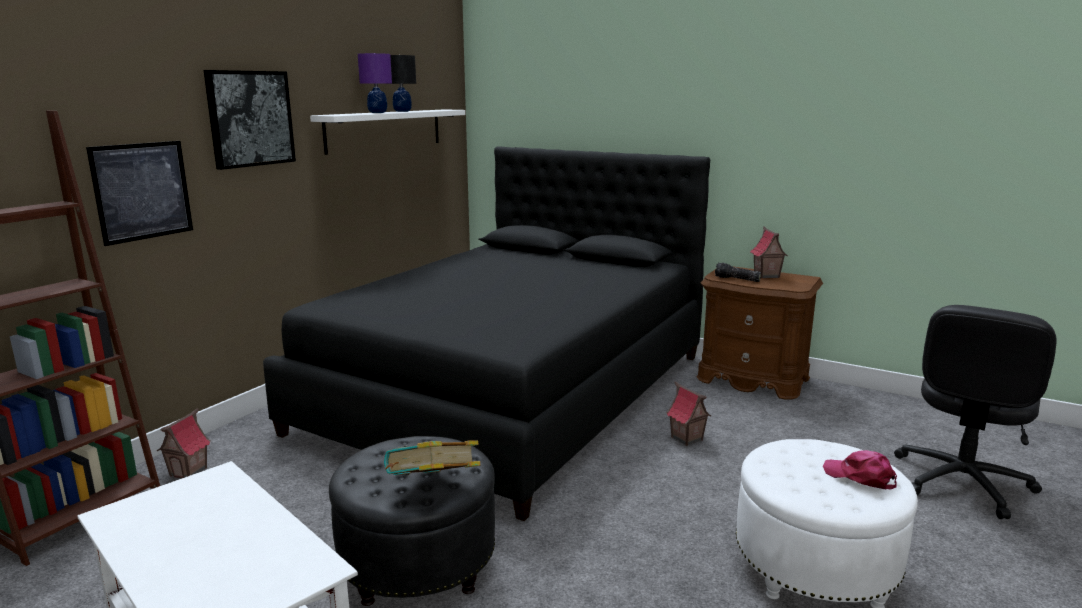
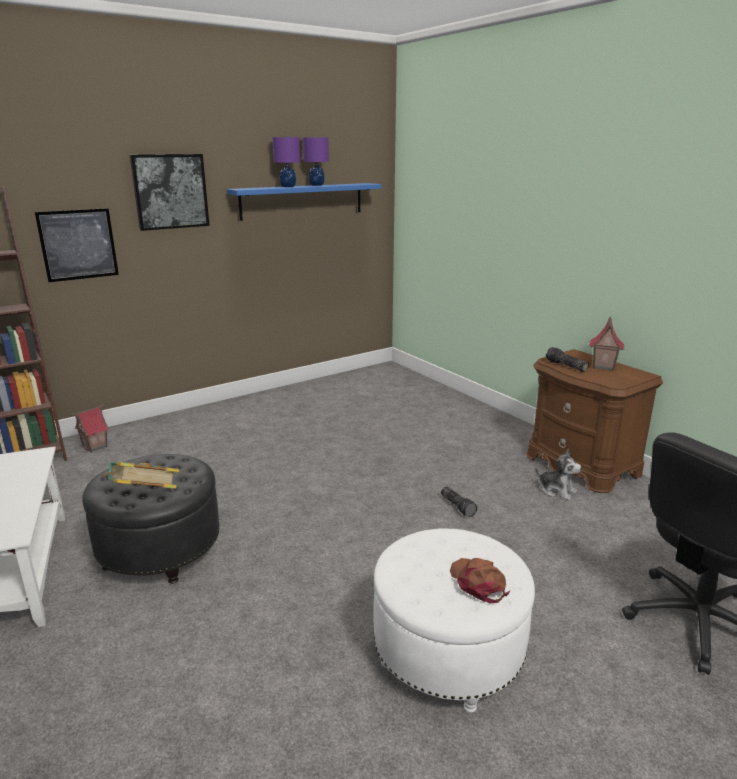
camera: 25 degrees right, 5 degrees up
black bed [263,147,710,521] -> none
white shelf [310,109,465,155] -> blue shelf [227,183,382,221]
black table lamp [390,55,416,112] -> purple table lamp [303,137,329,186]
toy house [666,382,712,446] -> flashlight [441,486,478,517]
pink cap [823,450,897,490] -> brown cap [450,558,510,603]
none -> plush toy [535,449,582,500]

